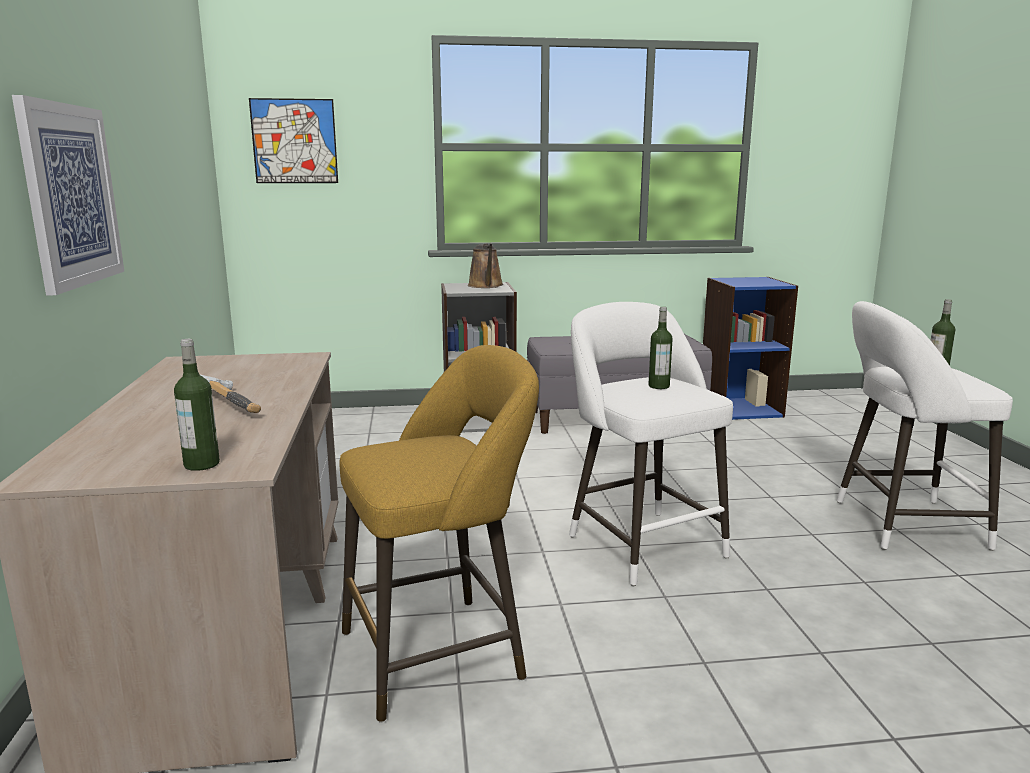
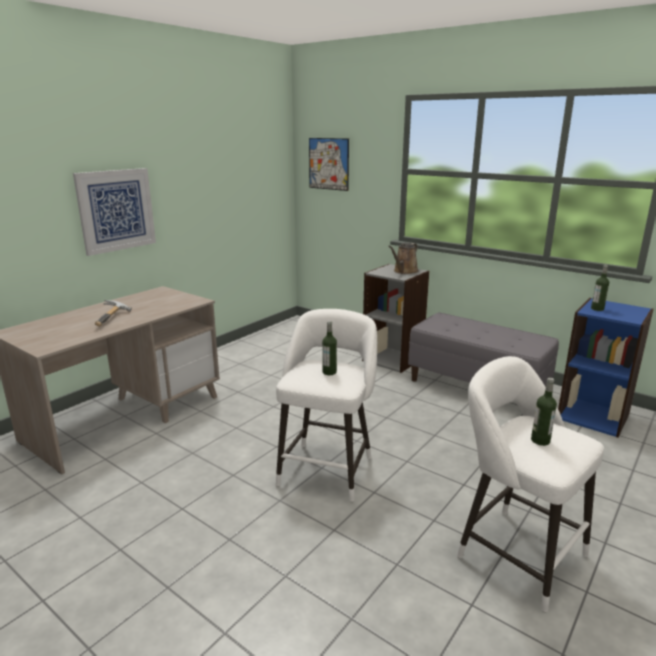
camera: 45 degrees right, 5 degrees up
bottle [174,339,220,471] -> bottle moved to [591,265,609,311]
yellow stool [340,345,539,723] -> none

